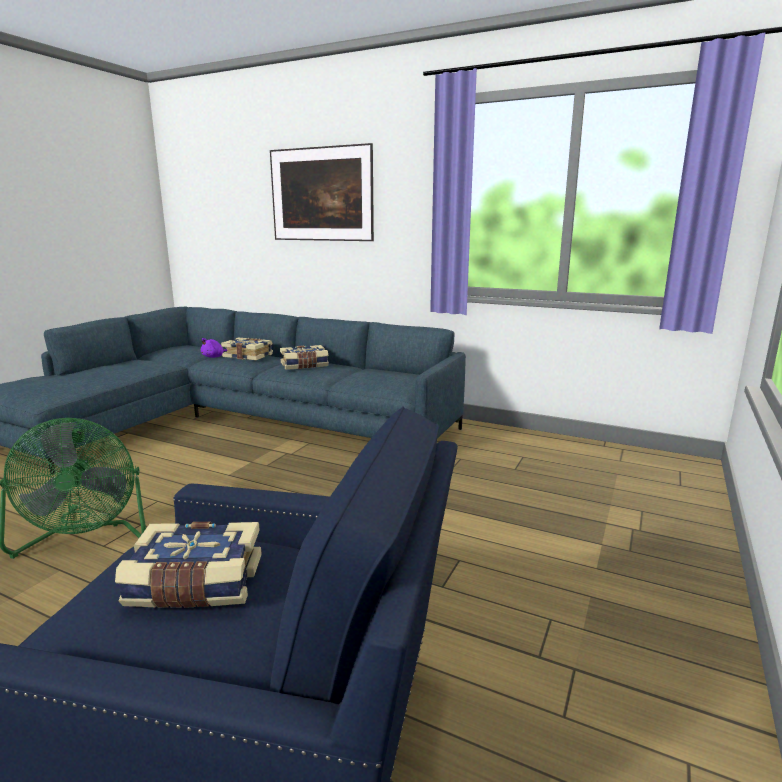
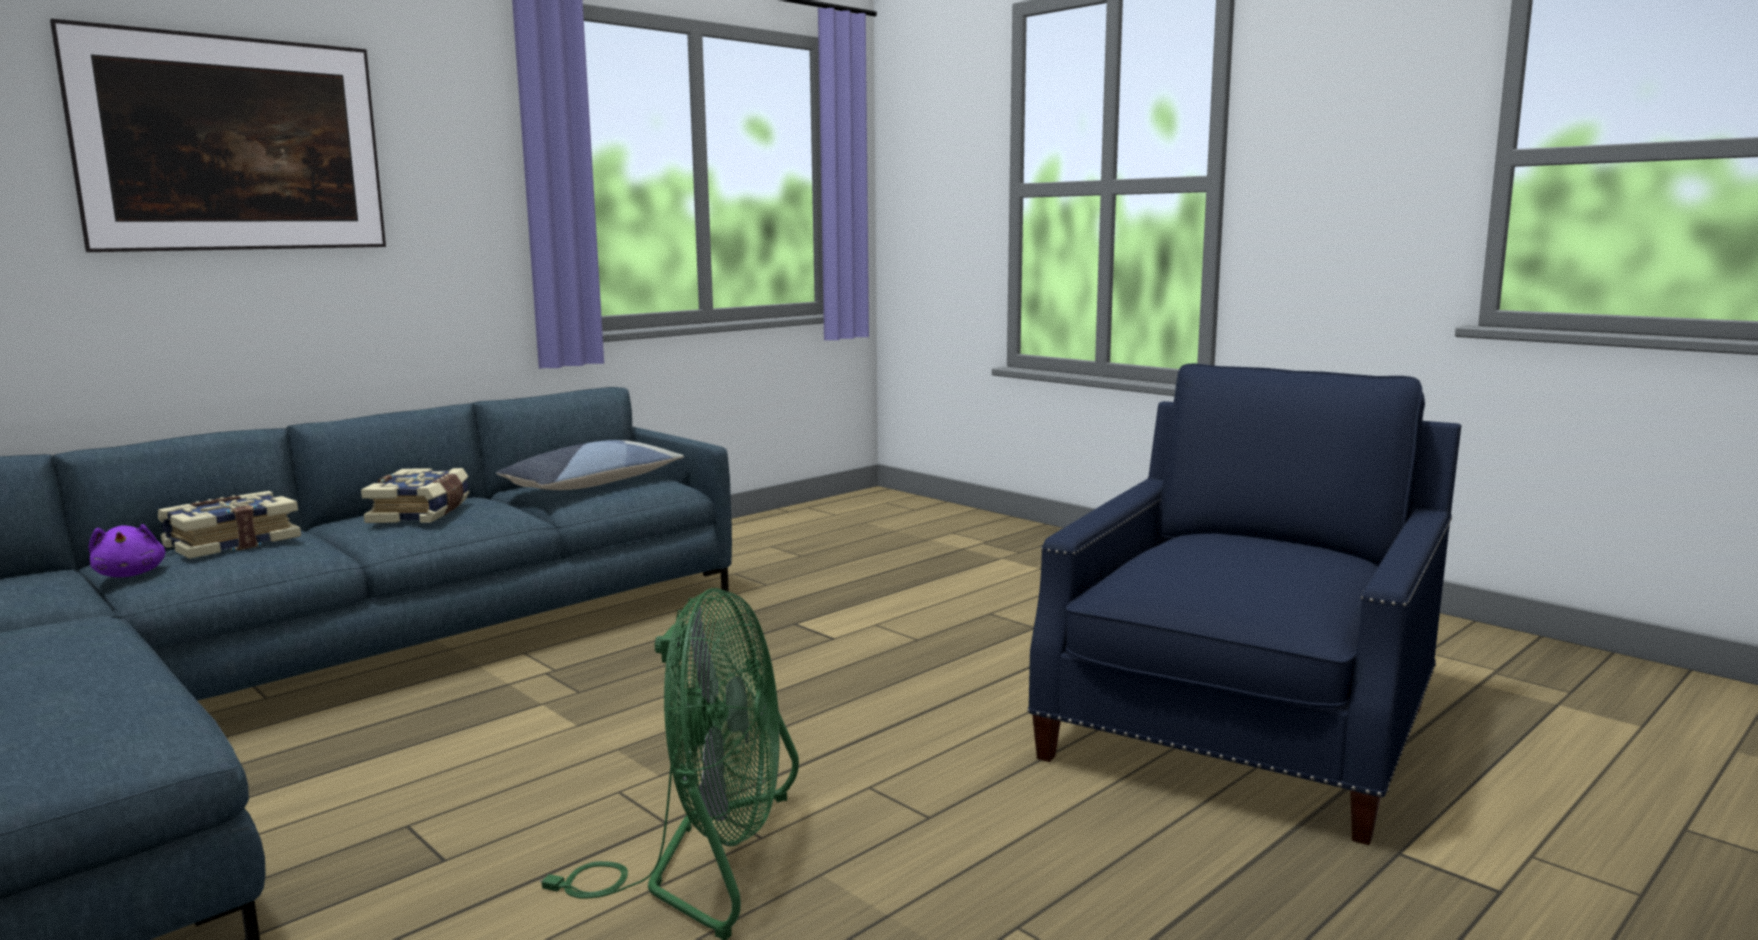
camera: 70 degrees left, 5 degrees down
book [115,522,262,608] -> none
none -> pillow [496,440,684,490]

